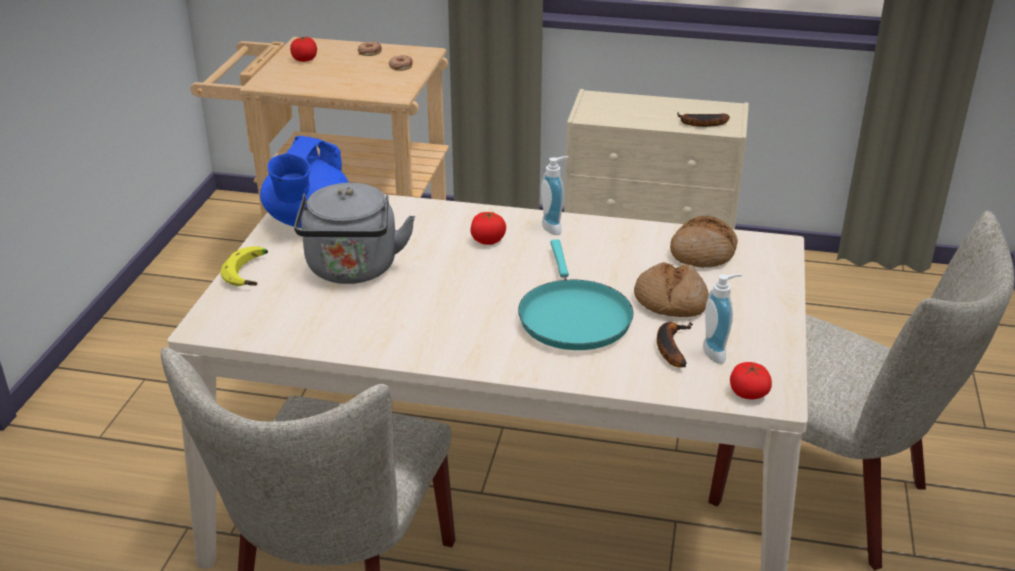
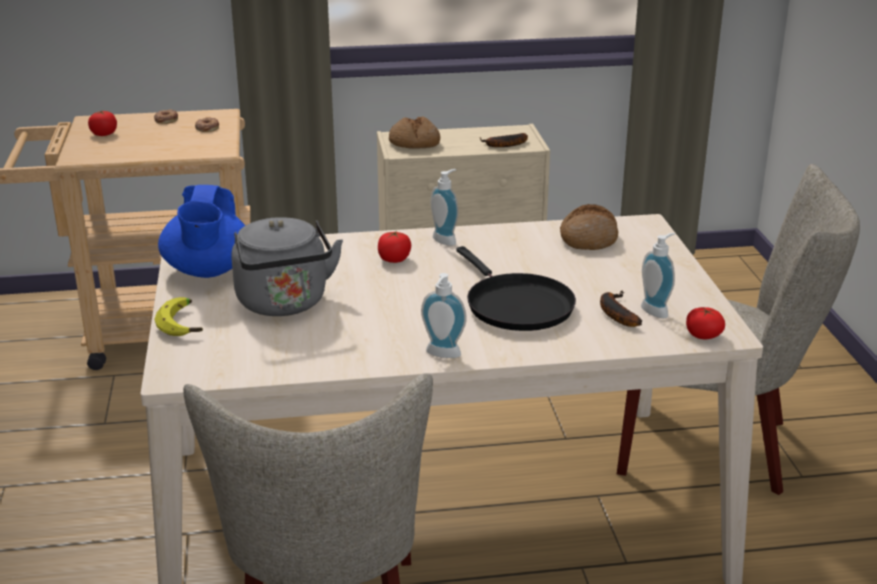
camera: 20 degrees left, 5 degrees down
turquoise frying pan [518,239,634,350] -> black frying pan [456,246,576,331]
bread [634,262,709,317] -> bread moved to [389,116,440,148]
none -> soap dispenser [421,273,467,358]

